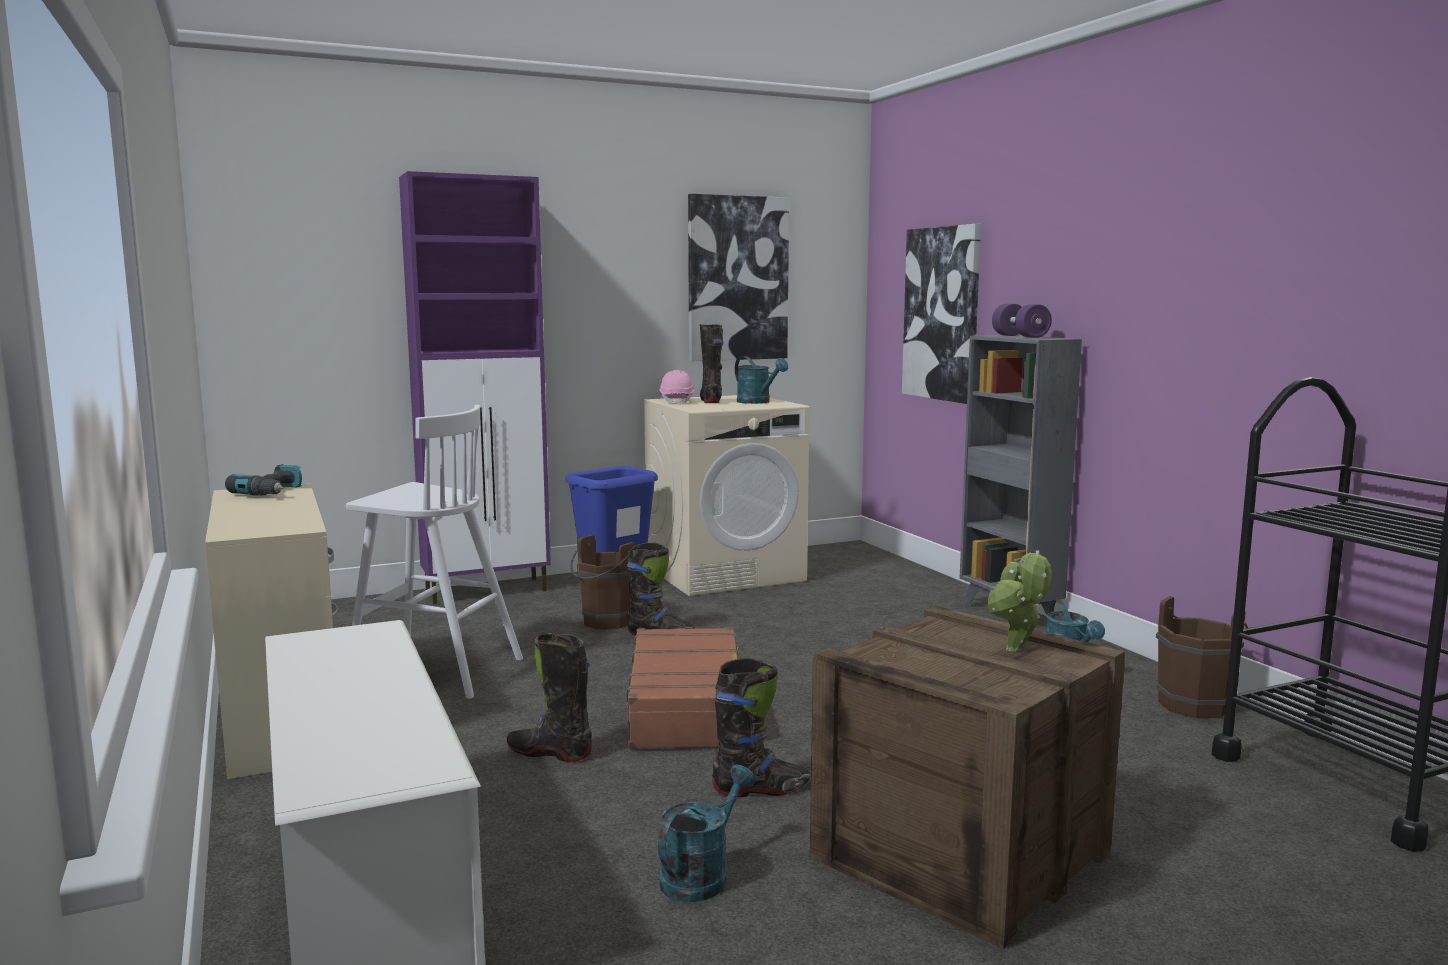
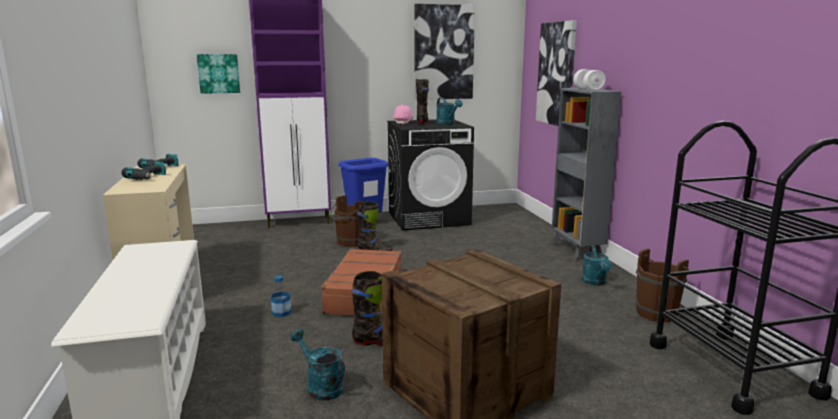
camera: 10 degrees right, 5 degrees up
white stool [346,405,523,699] -> none
black boot [507,633,592,762] -> bottle [271,275,291,317]
beige washing machine [643,395,810,596] -> black washing machine [387,119,474,231]
turquoise watering can [658,765,755,902] -> turquoise watering can turned 90 degrees counterclockwise [290,329,345,400]
potted plant [987,550,1052,652] -> none
purple dumbbell [992,304,1052,338] -> white dumbbell [573,69,606,90]
none -> power drill [121,162,166,180]
none -> picture [197,54,240,94]

